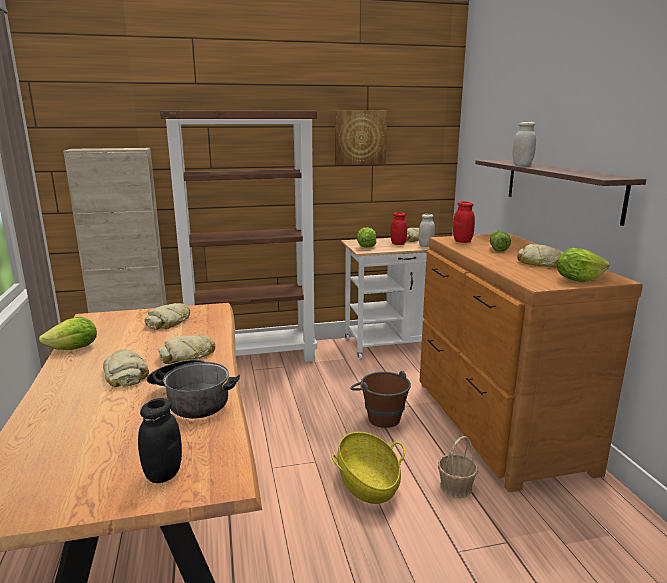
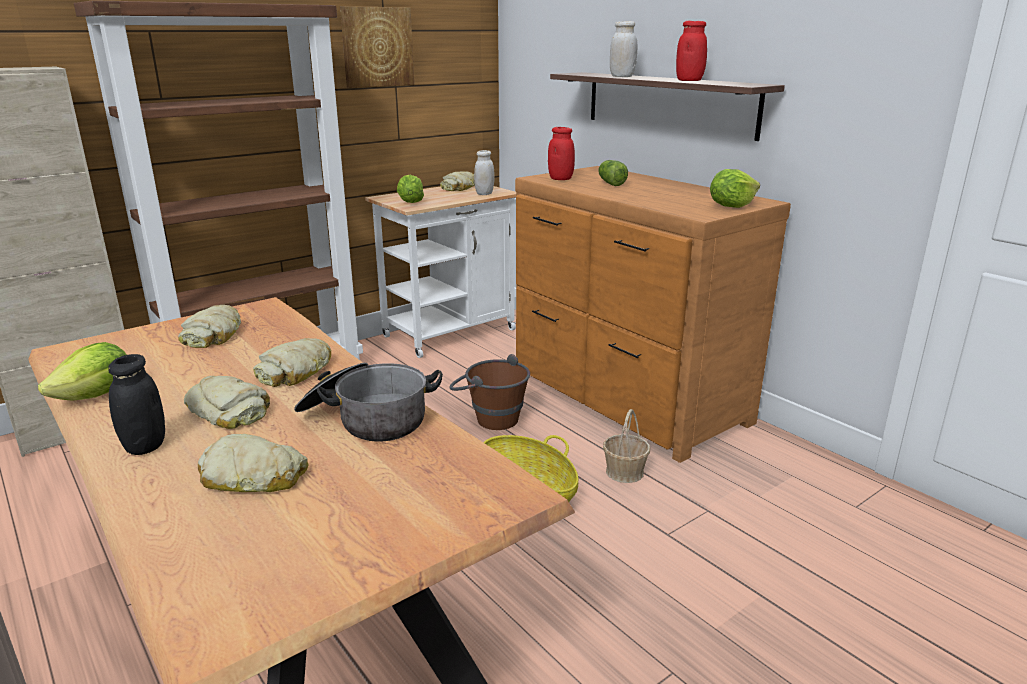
camera: 25 degrees left, 5 degrees up
black jar [138,398,182,483] -> black jar moved to [109,354,165,455]
red jar [390,212,407,245] -> red jar moved to [676,21,707,81]
bread [517,244,564,268] -> bread moved to [198,434,308,492]

